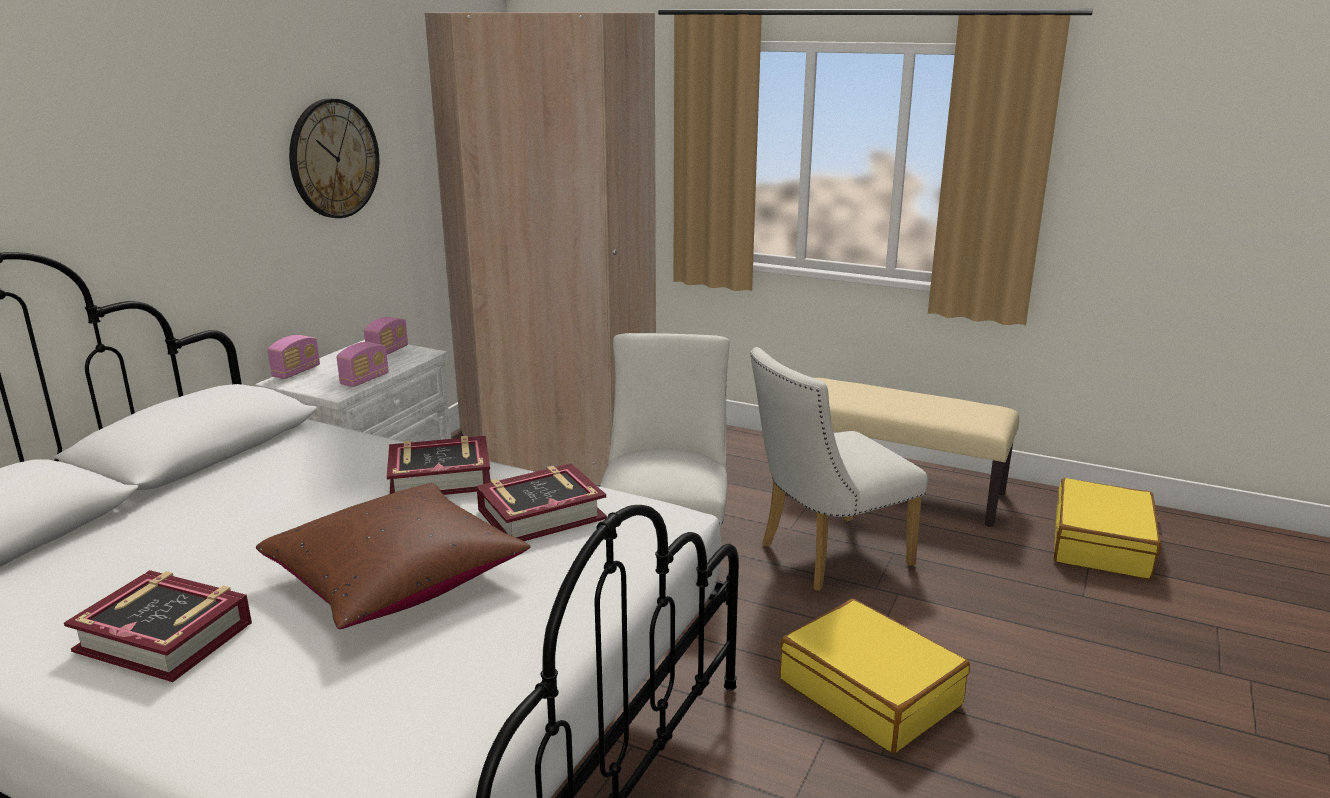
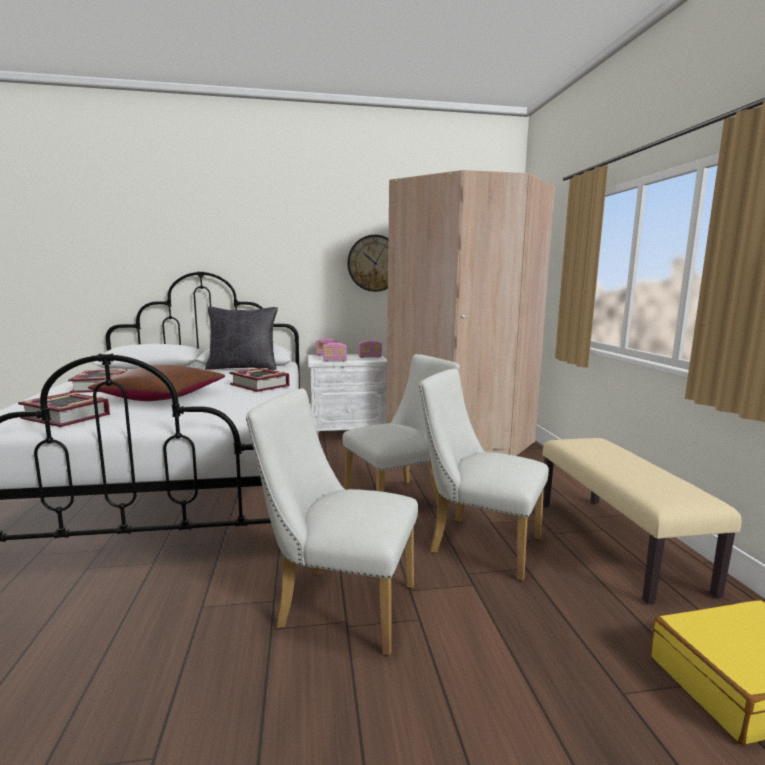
camera: 55 degrees right, 10 degrees down
book [476,463,607,541] -> book moved to [18,392,110,427]
yellow suitcase [780,599,970,753] -> white chair [246,388,418,655]
none -> black pillow [205,307,278,370]

